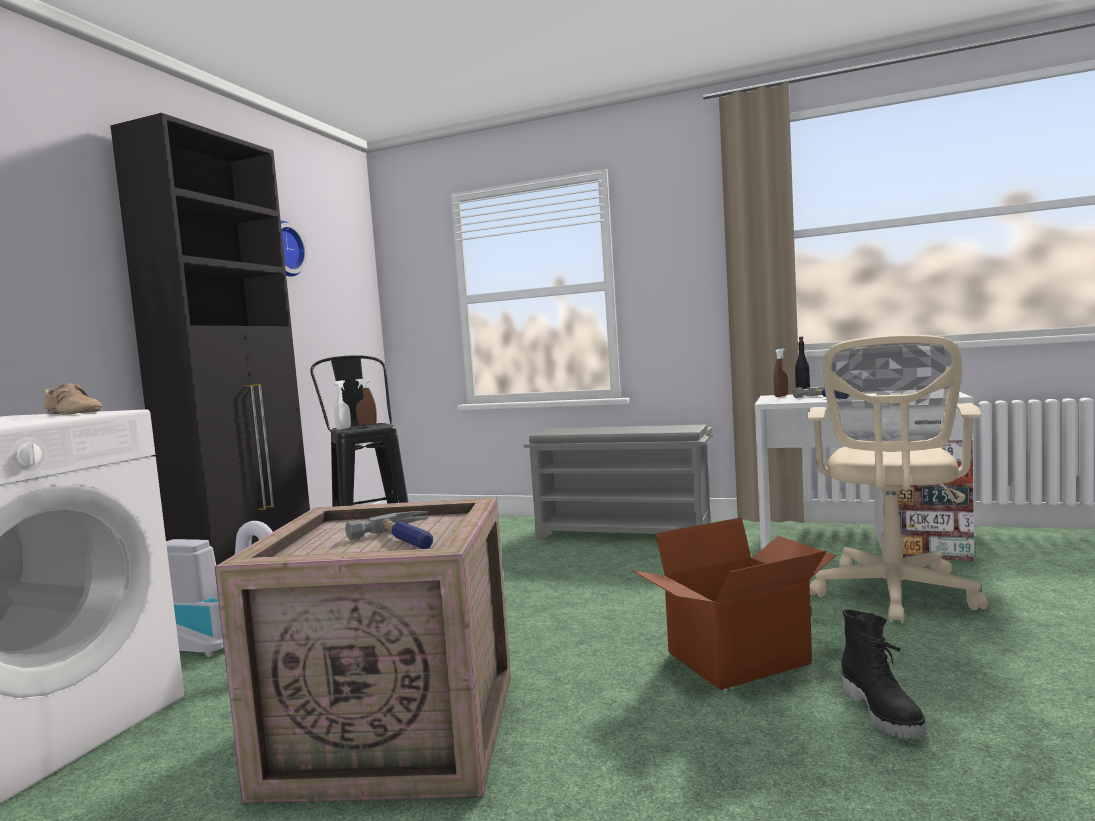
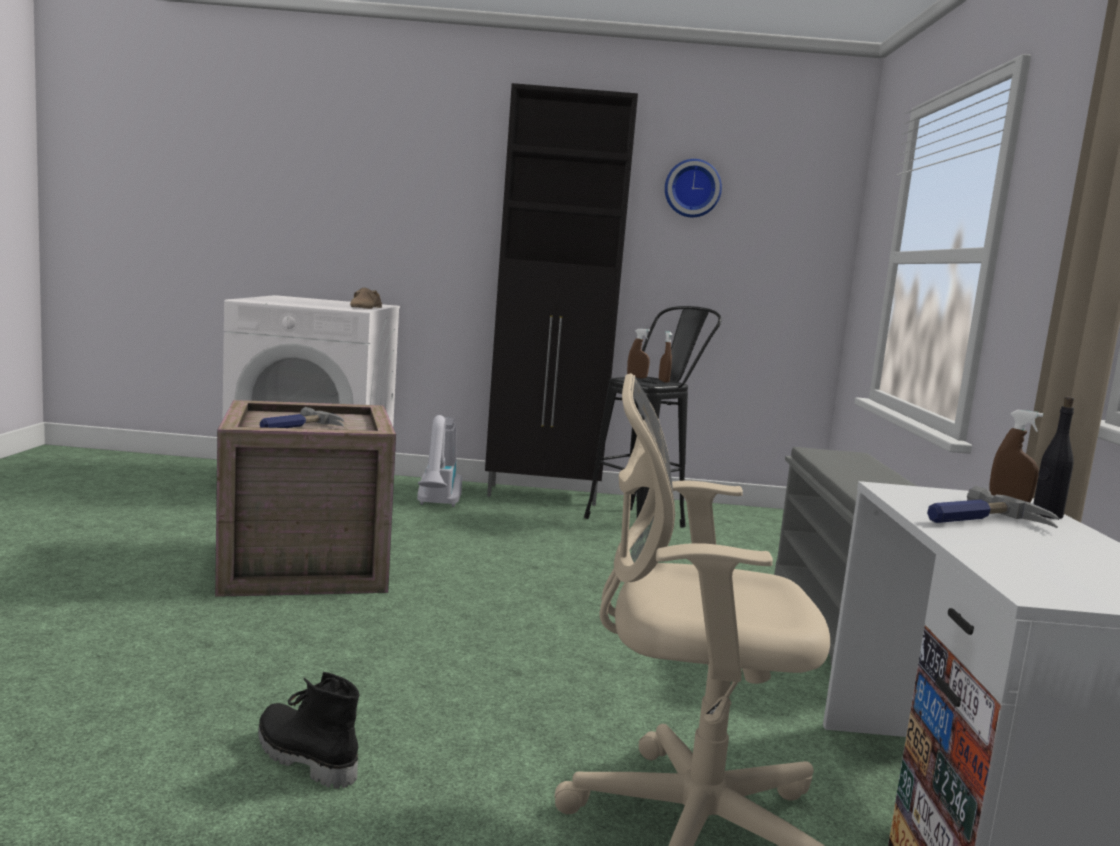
camera: 70 degrees right, 5 degrees up
white spray bottle [334,380,351,430] -> brown spray bottle [627,329,650,378]
cardboard box [632,517,836,690] -> none
black boot [841,609,926,739] -> black boot turned 60 degrees clockwise [258,672,359,789]

